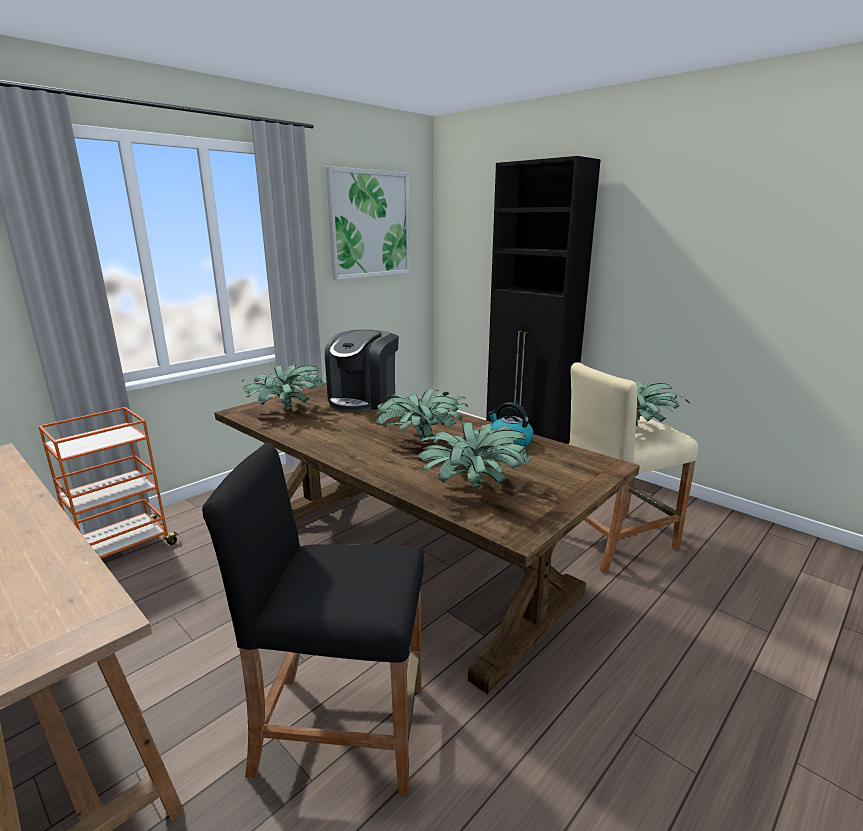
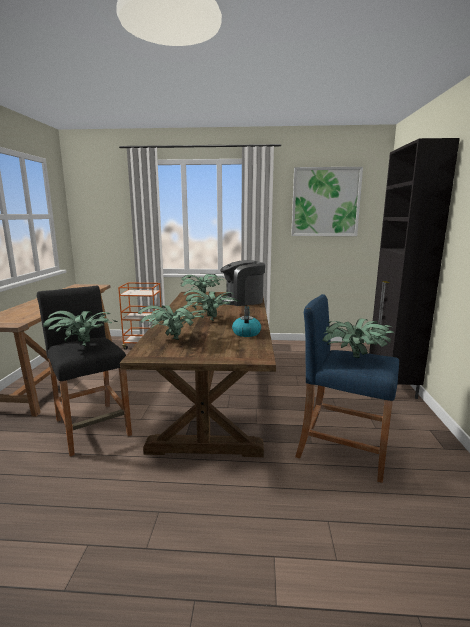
camera: 50 degrees right, 5 degrees down
beige stool [570,362,698,573] -> blue stool [295,294,399,483]
none -> potted plant [43,311,119,347]

